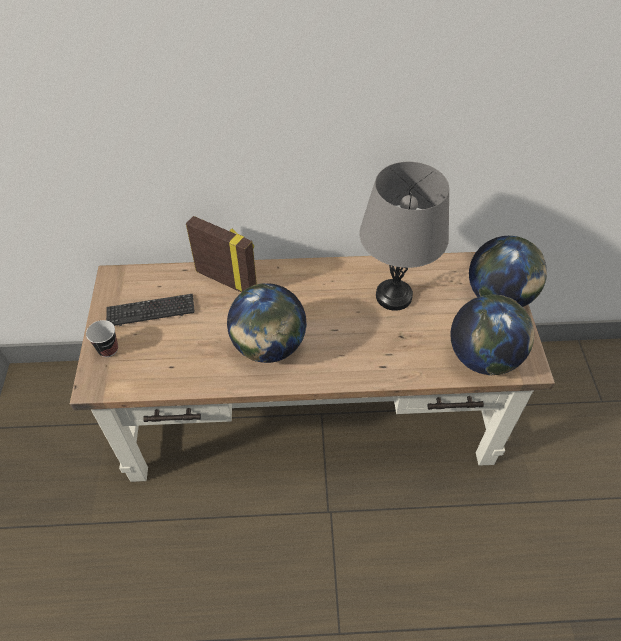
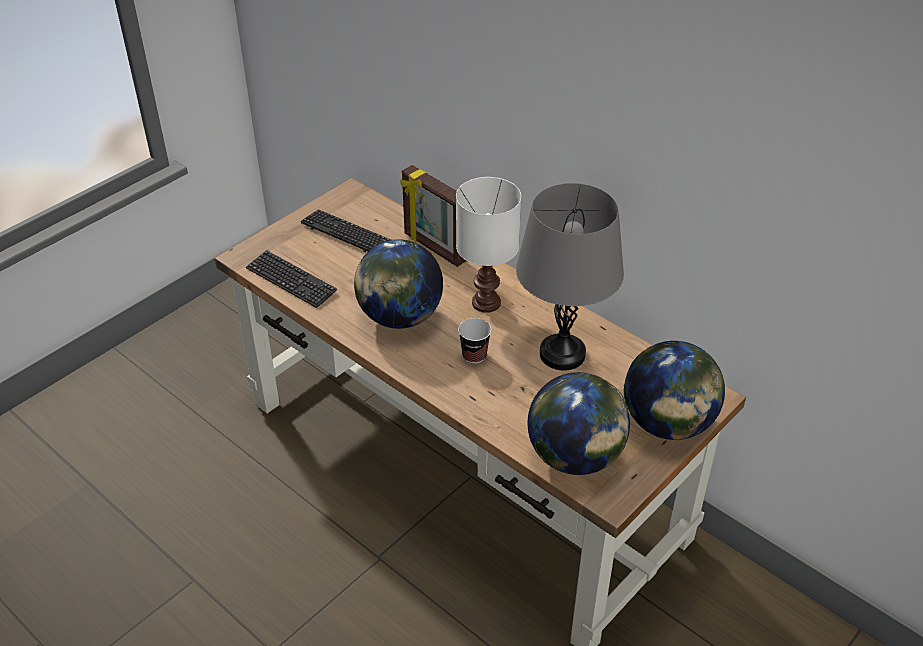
camera: 45 degrees right, 10 degrees down
cup [86,320,118,357] -> cup moved to [458,318,492,364]
picture frame [186,216,257,292] -> picture frame turned 150 degrees clockwise [400,165,466,267]
none -> keyboard [246,250,337,308]
none -> white table lamp [456,177,521,313]

